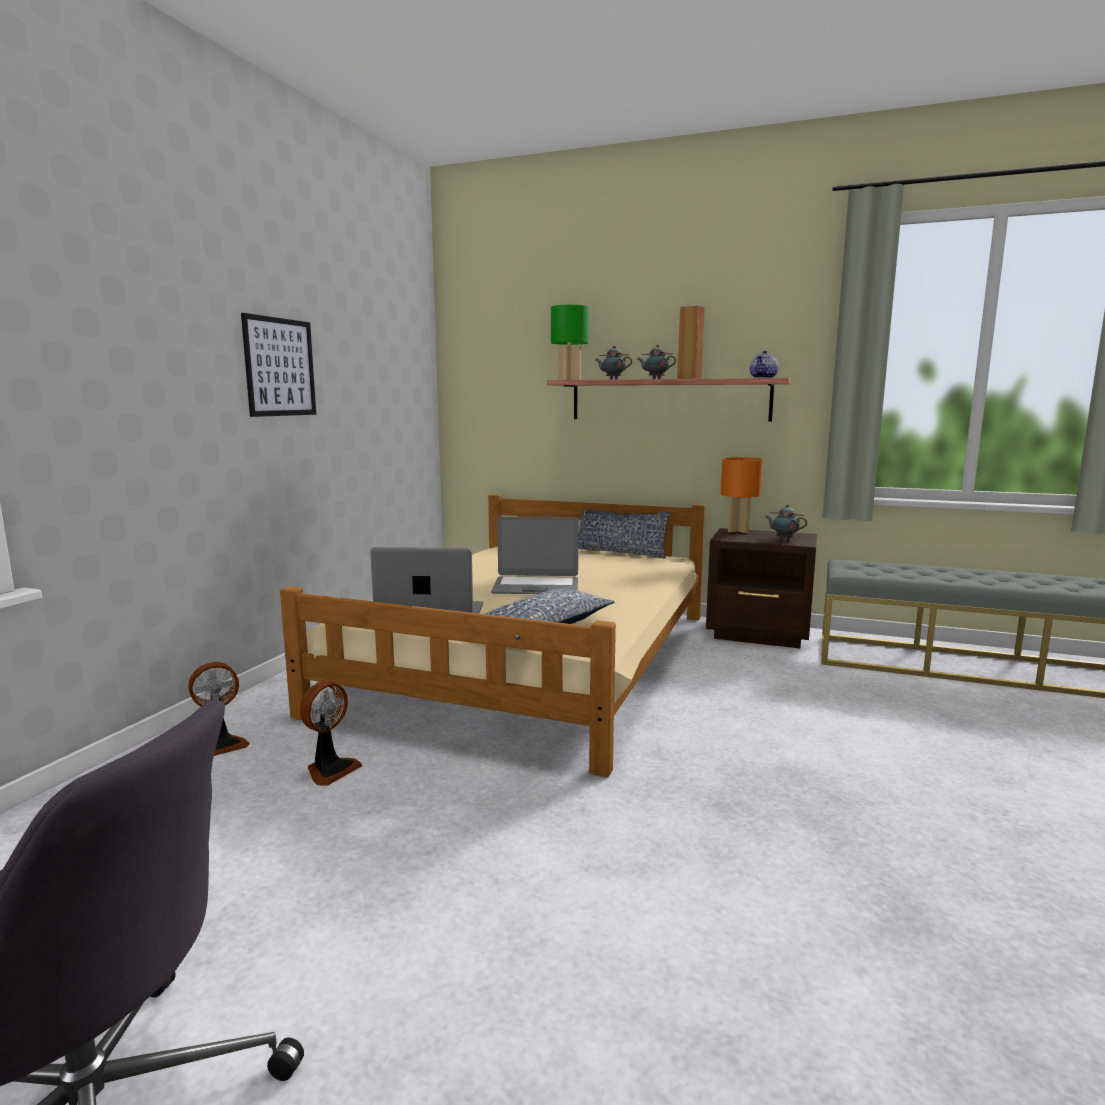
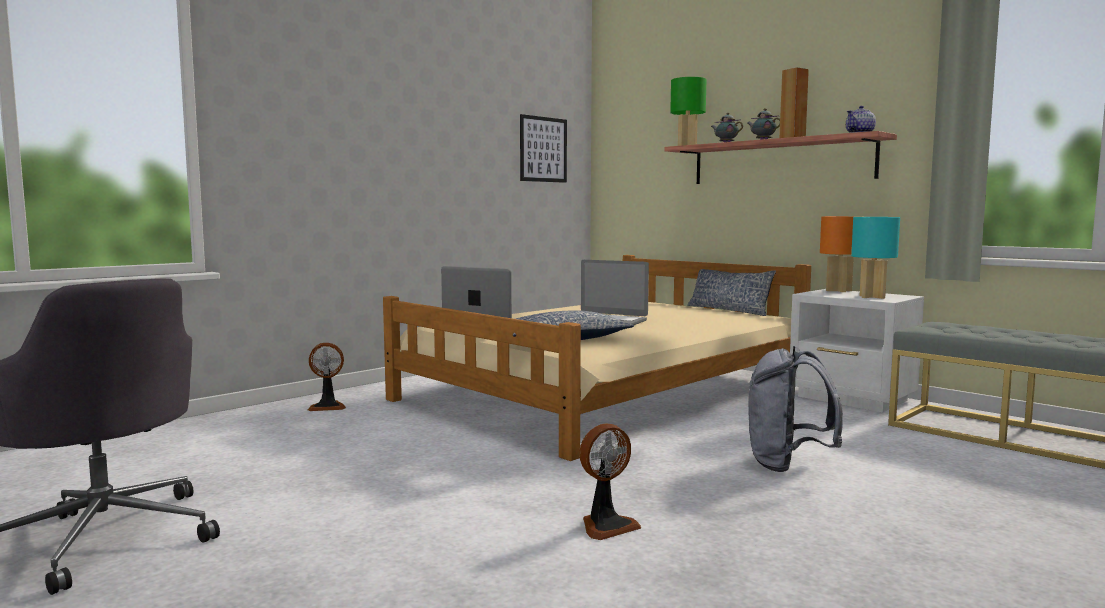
camera: 25 degrees right, 5 degrees down
picture [241,313,316,417] -> picture moved to [520,114,567,183]
fan [300,681,362,786] -> fan moved to [579,423,641,540]
brown nightstand [706,528,817,648] -> white nightstand [790,289,924,413]
teapot [765,504,807,540] -> turquoise table lamp [851,217,900,299]
none -> grey backpack [748,346,843,472]

